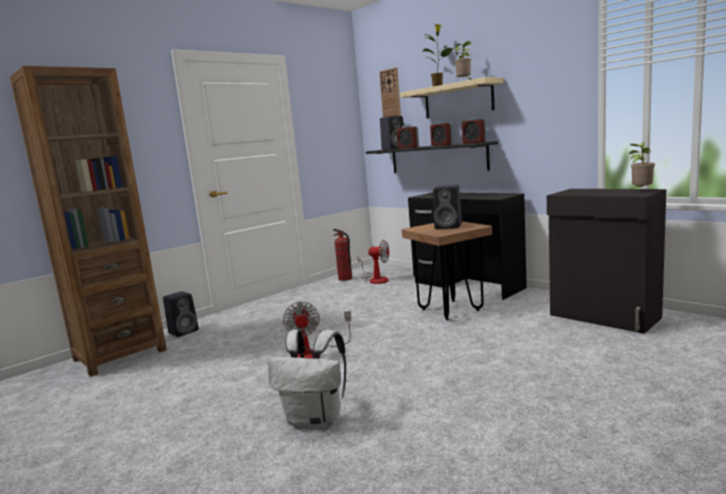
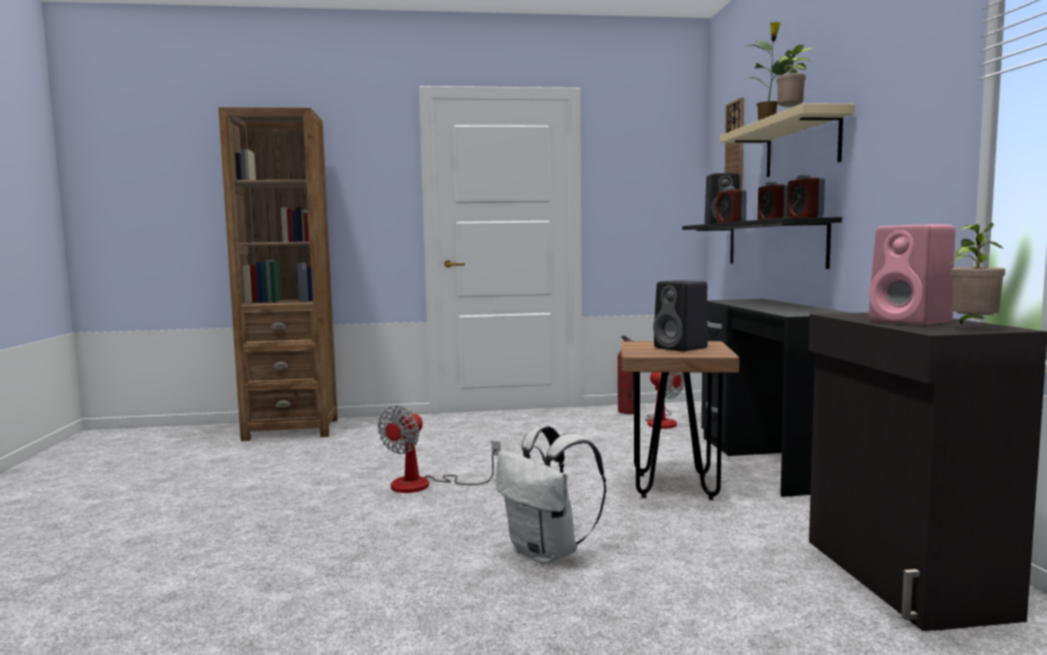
camera: 35 degrees right, 5 degrees down
black speaker [163,291,199,337] -> none
white backpack [268,330,346,430] -> white backpack moved to [496,425,606,564]
none -> pink speaker [869,225,955,325]

